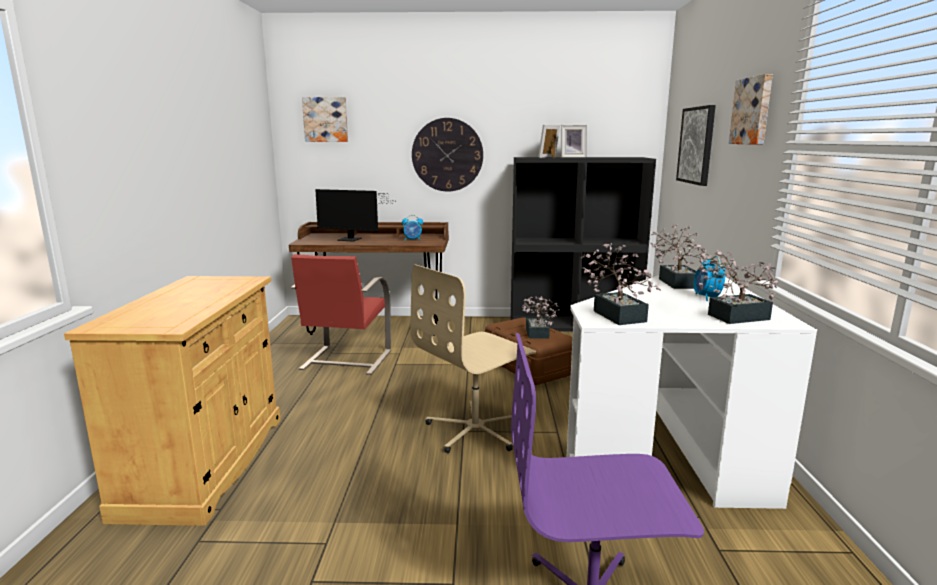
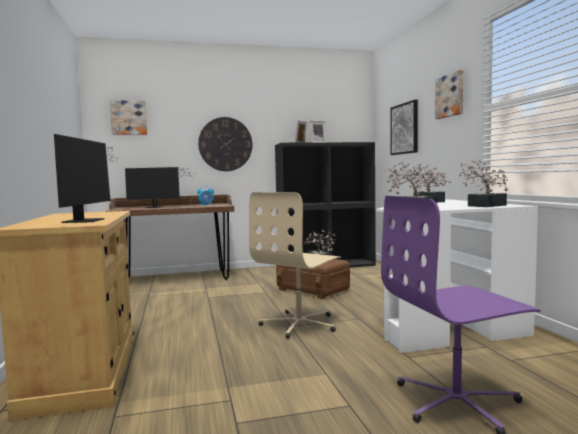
camera: 15 degrees left, 10 degrees down
red chair [291,254,391,375] -> none
alarm clock [694,256,725,301] -> none
none -> monitor [54,134,119,223]

